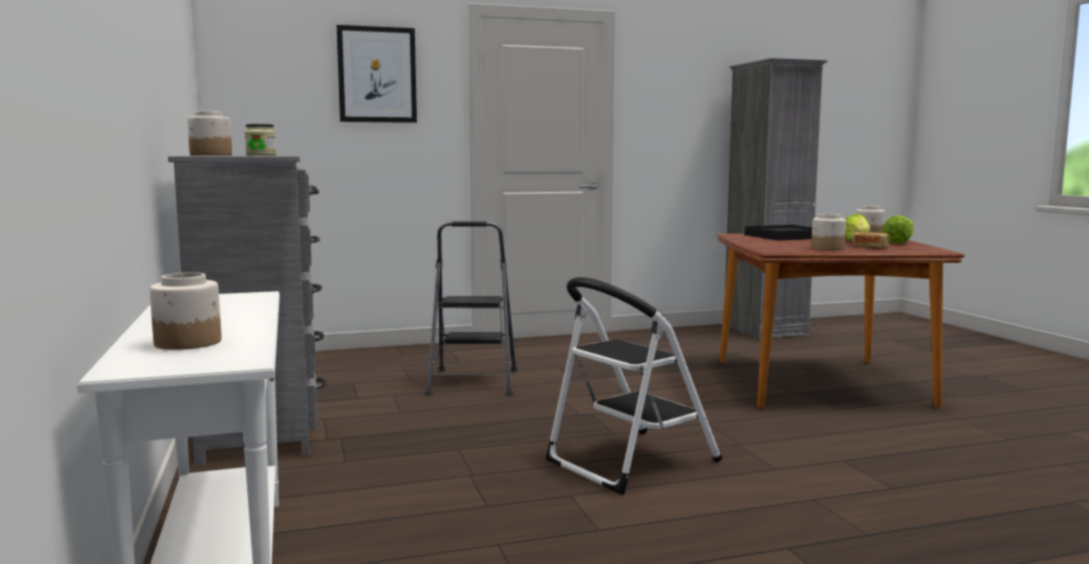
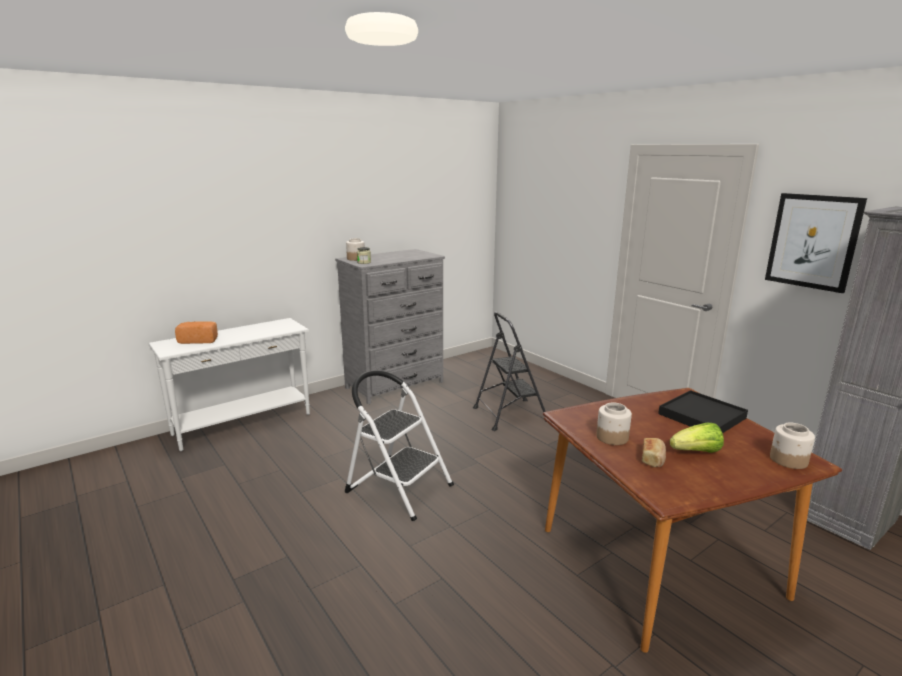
camera: 70 degrees right, 10 degrees up
jar [150,272,221,350] -> bread [175,321,218,344]
picture [337,25,417,123] -> picture moved to [765,193,867,293]
lettuce [882,215,914,244] -> none

